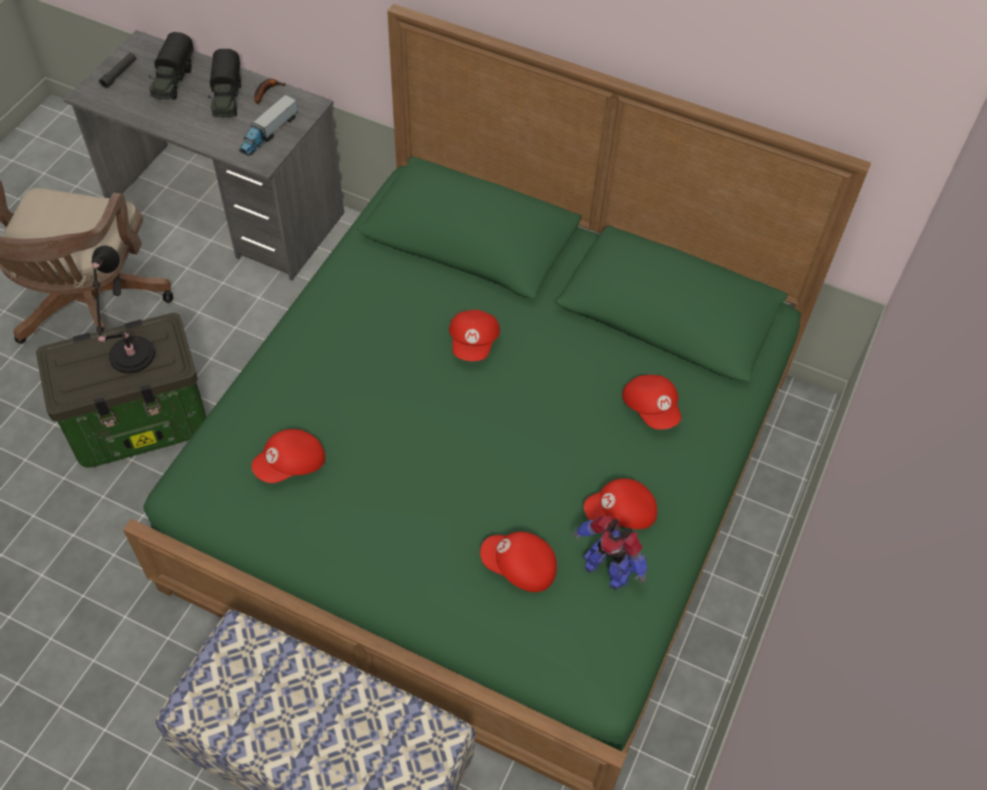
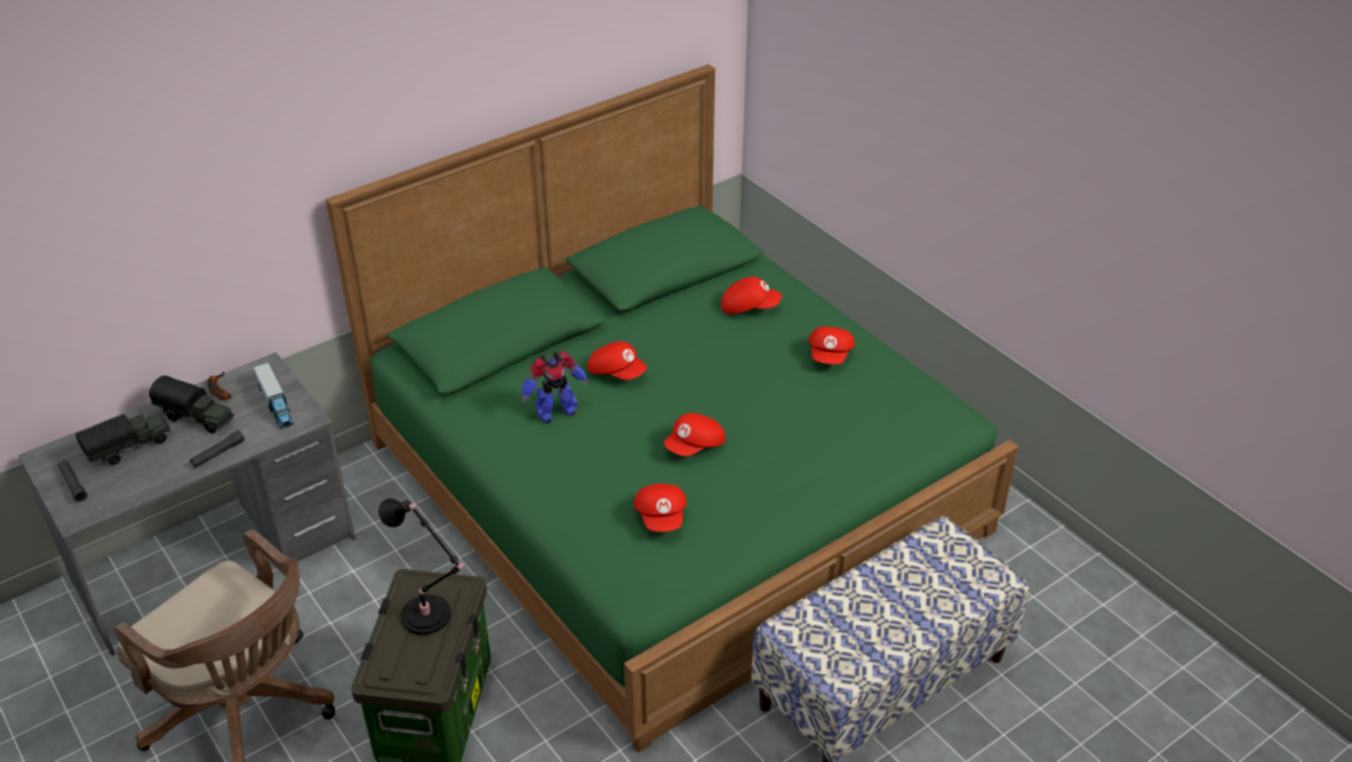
camera: 60 degrees left, 15 degrees down
toy truck [149,32,194,100] -> toy truck turned 75 degrees counterclockwise [76,413,171,465]
red cap [480,532,557,592] -> red cap moved to [664,413,725,456]
toy robot [572,515,648,590] -> toy robot moved to [521,351,590,423]
none -> black flashlight [190,430,245,468]

